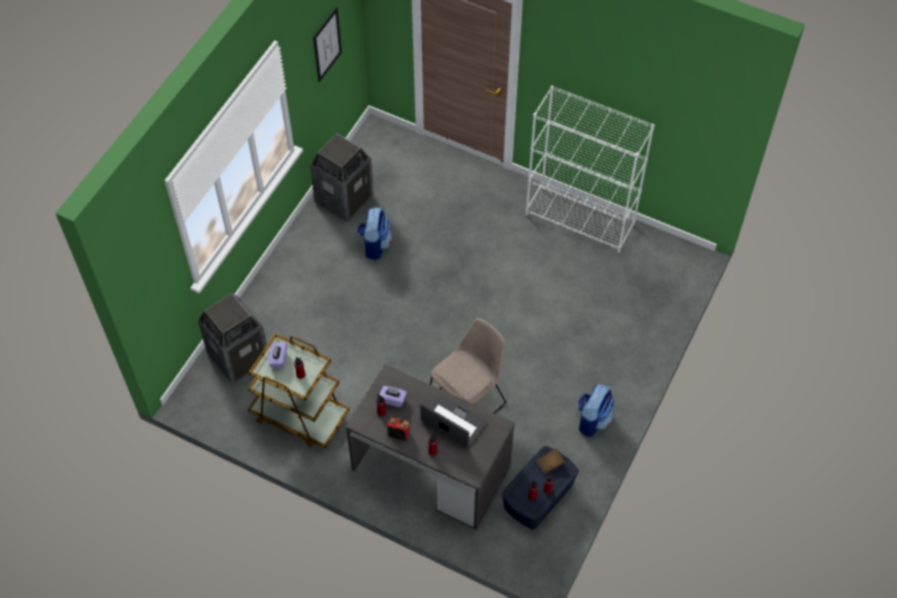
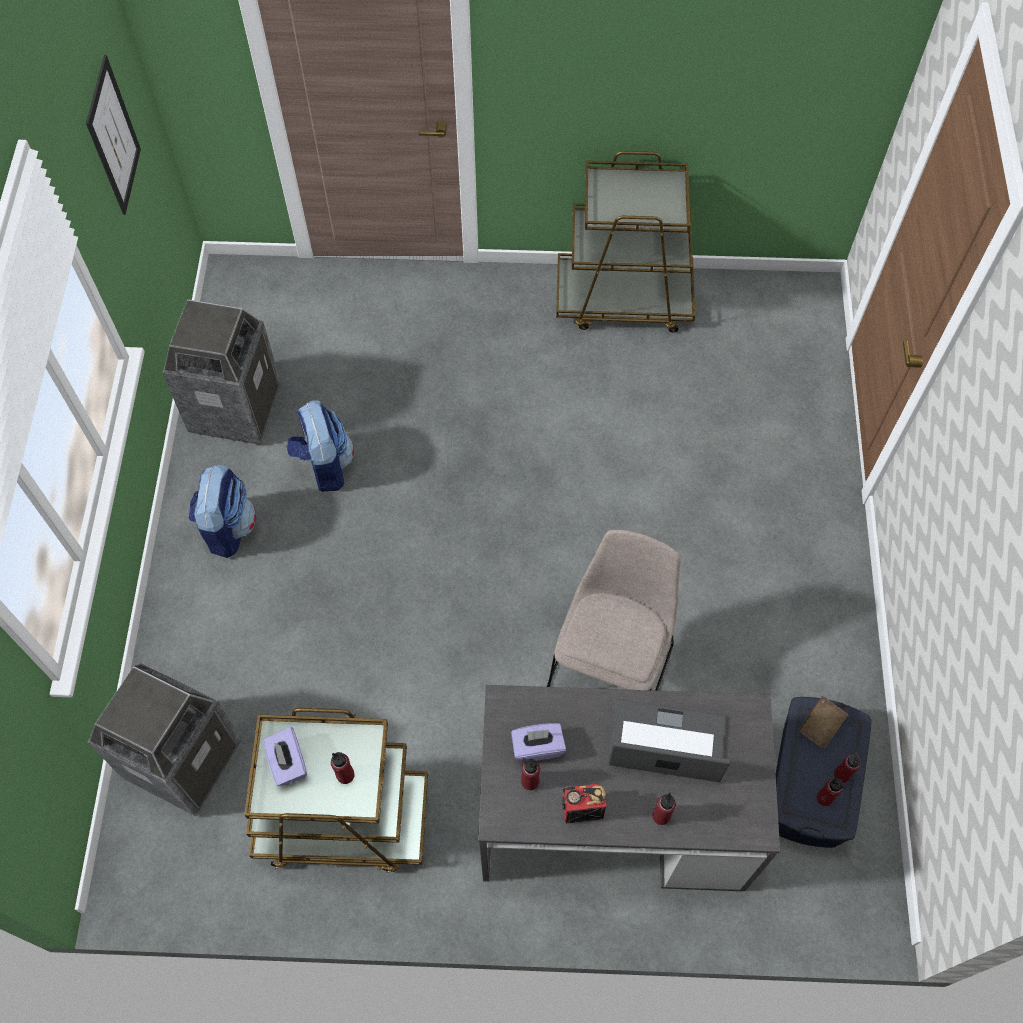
camera: 25 degrees left, 5 degrees up
white bookcase [526,86,655,253] -> brown cart [556,151,695,332]
backpack [578,384,614,437] -> backpack moved to [188,465,256,558]

